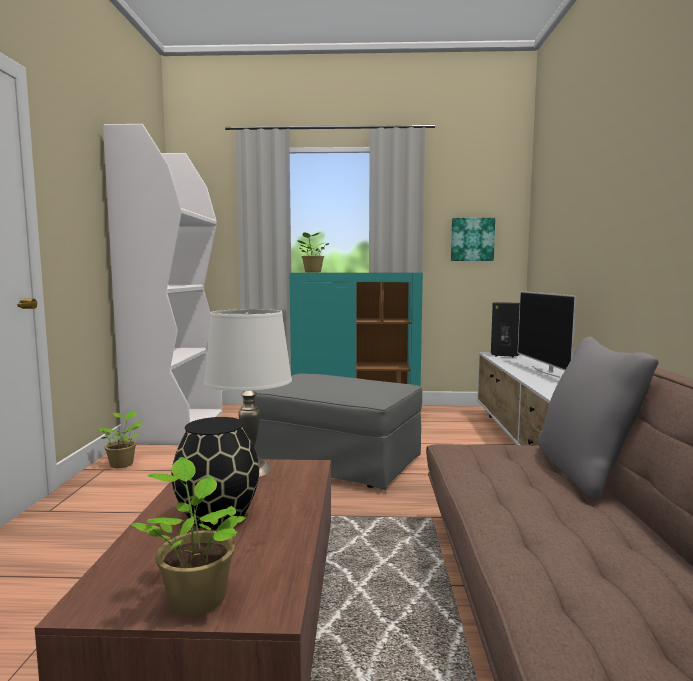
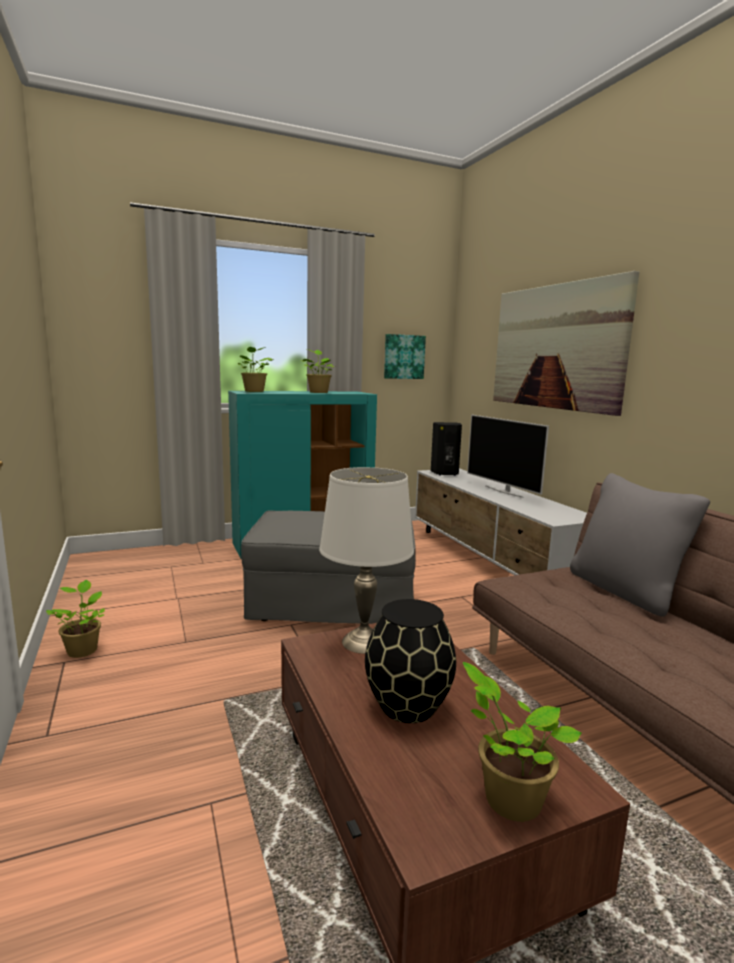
camera: 25 degrees left, 5 degrees up
white bookcase [103,124,223,445] -> none
none -> potted plant [301,349,336,393]
none -> picture [493,271,639,416]

